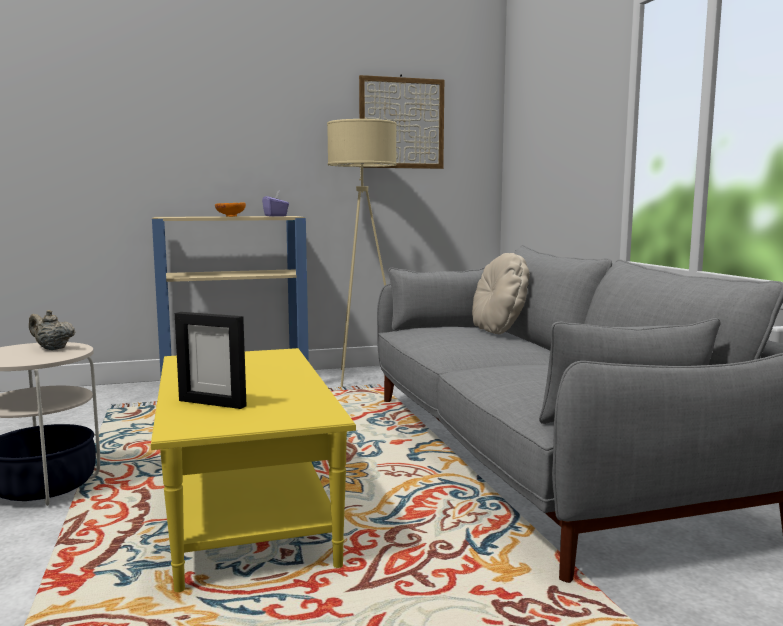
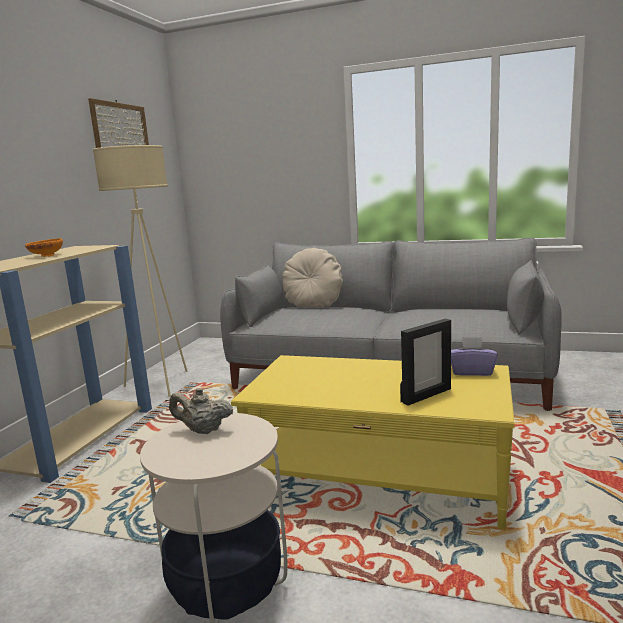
camera: 55 degrees left, 5 degrees up
beige teapot [29,310,75,350] -> beige teapot turned 45 degrees clockwise [169,388,233,434]
purple tissue box [262,191,289,217] -> purple tissue box moved to [451,337,498,376]

